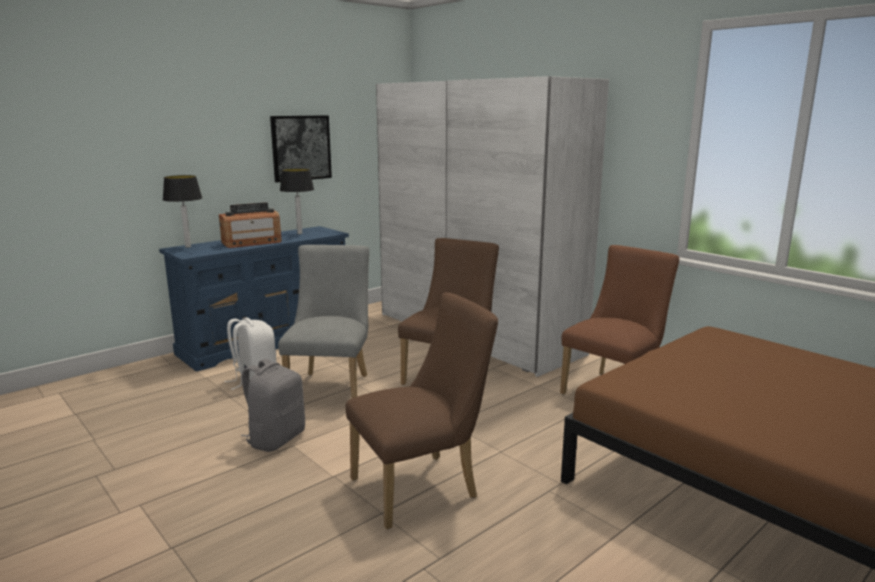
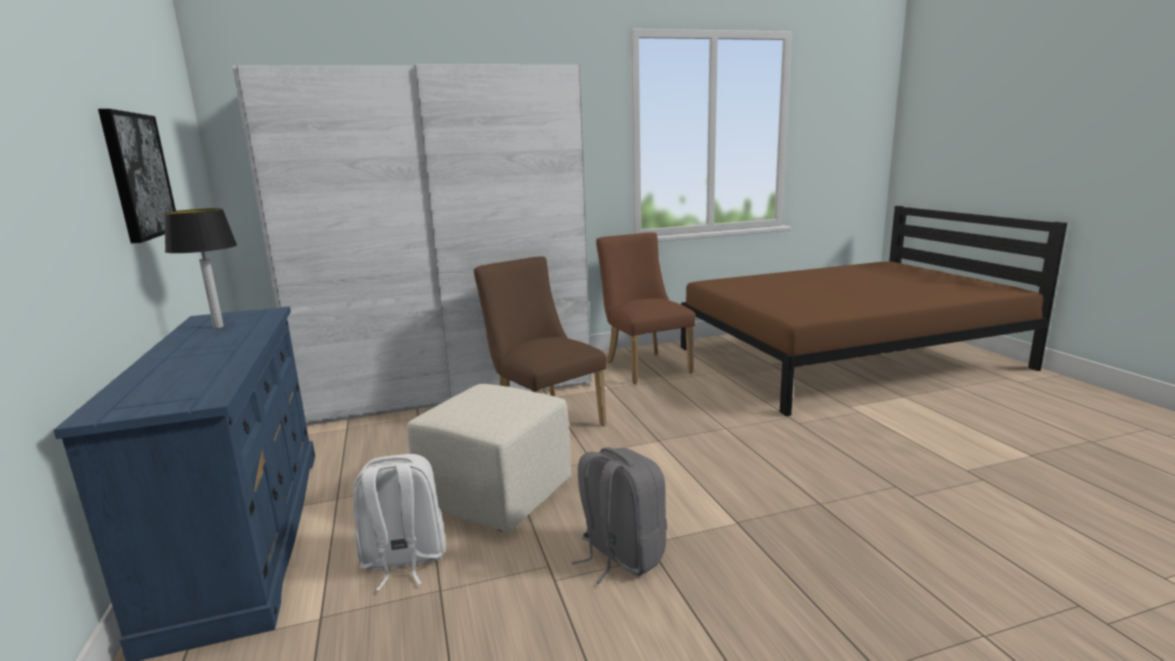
camera: 65 degrees left, 0 degrees up
table lamp [163,175,202,248] -> none
radio [219,202,282,248] -> none
grey chair [278,245,369,399] -> beige ottoman [407,384,571,534]
brown chair [345,292,498,529] -> none

